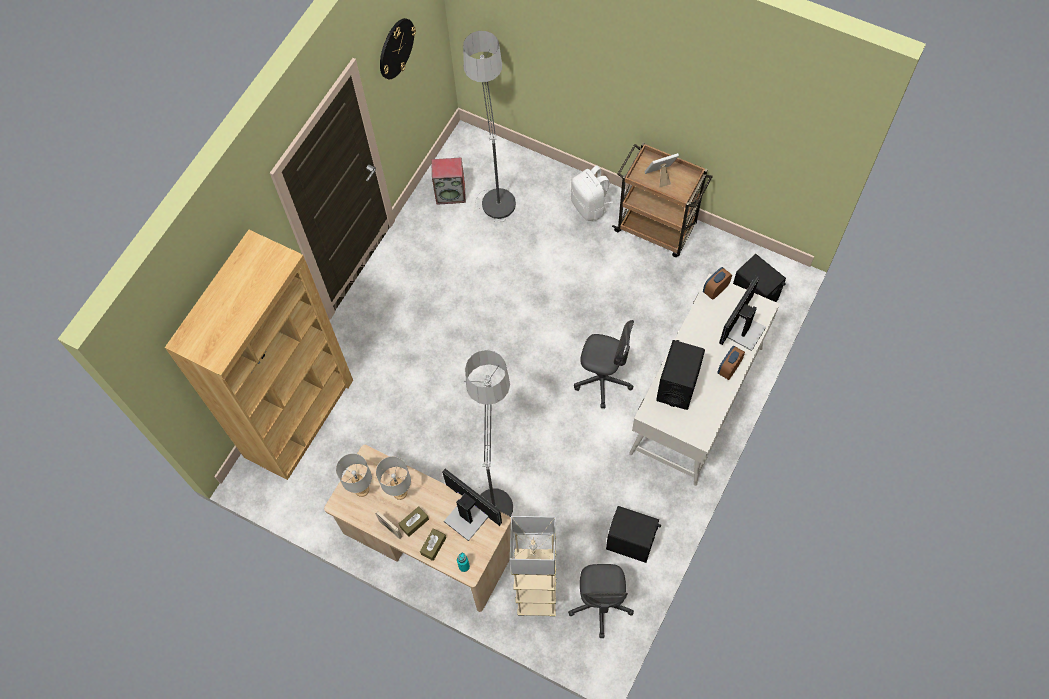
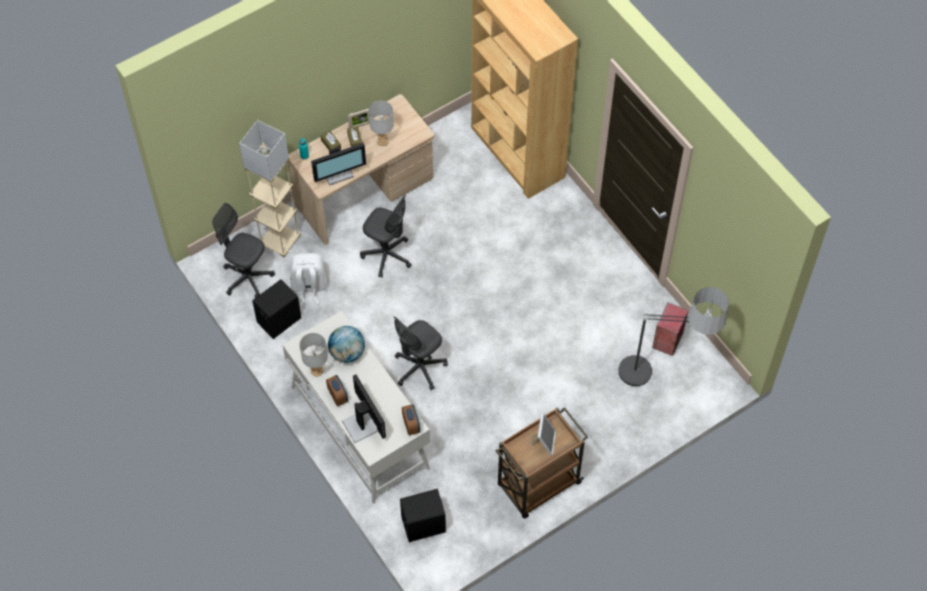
camera: 115 degrees right, 5 degrees down
grey table lamp [336,453,372,497] -> grey table lamp moved to [300,333,328,377]
wall clock [380,18,416,79] -> none
floor lamp [465,350,513,517] -> grey office chair [360,195,412,278]
white backpack [571,165,613,221] -> white backpack moved to [290,253,328,305]
black speaker [656,340,705,410] -> globe [328,326,365,363]

